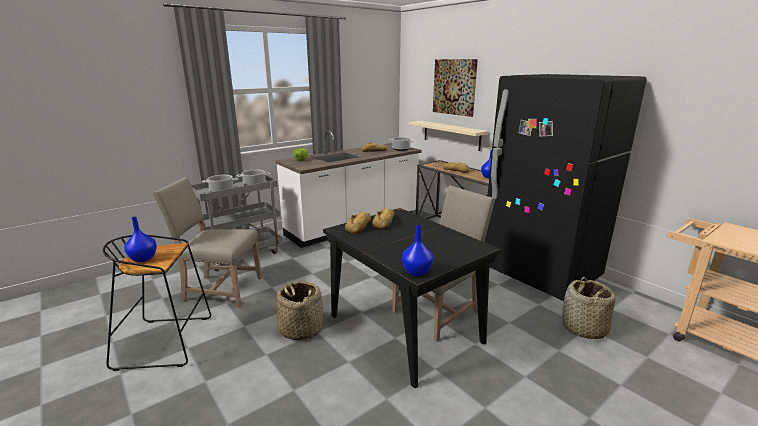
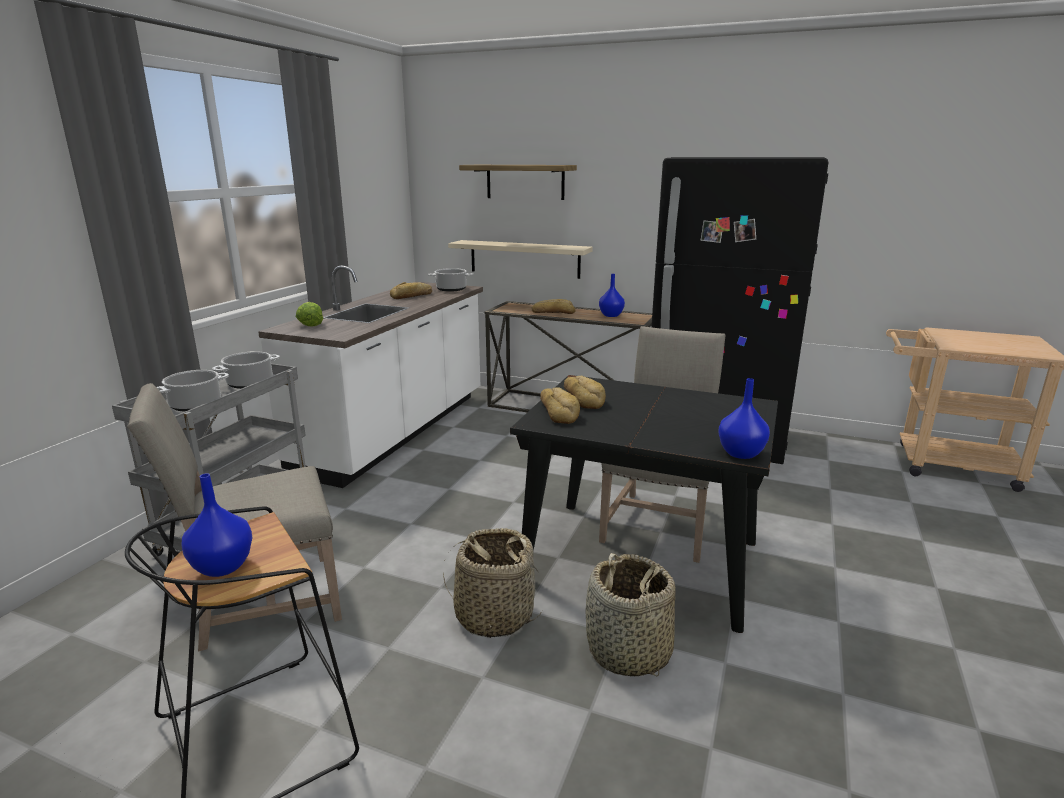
camera: 30 degrees left, 0 degrees up
picture [433,59,478,117] -> shelf [459,165,577,200]
basket [562,277,615,339] -> basket moved to [585,553,675,677]

